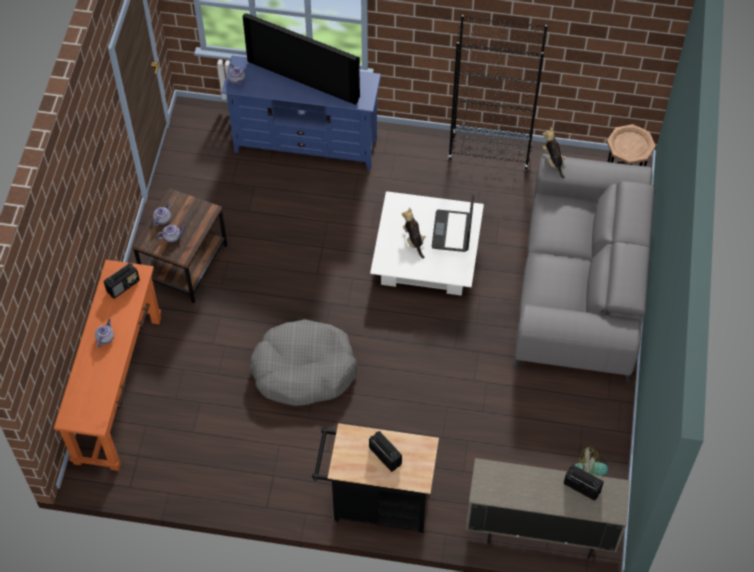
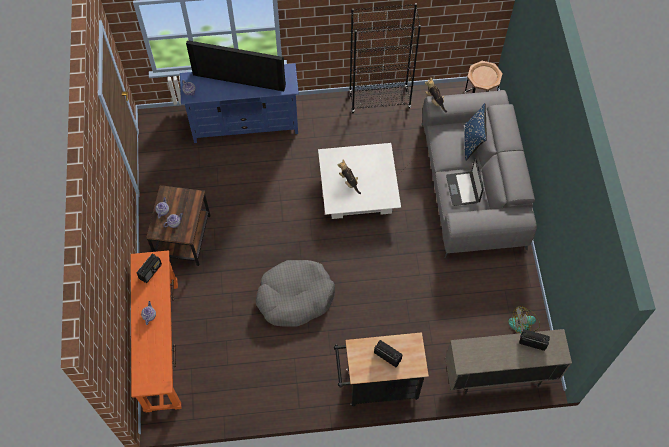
camera: 15 degrees left, 5 degrees up
laptop [432,194,474,252] -> laptop moved to [446,159,484,206]
none -> blue pillow [464,103,487,161]

